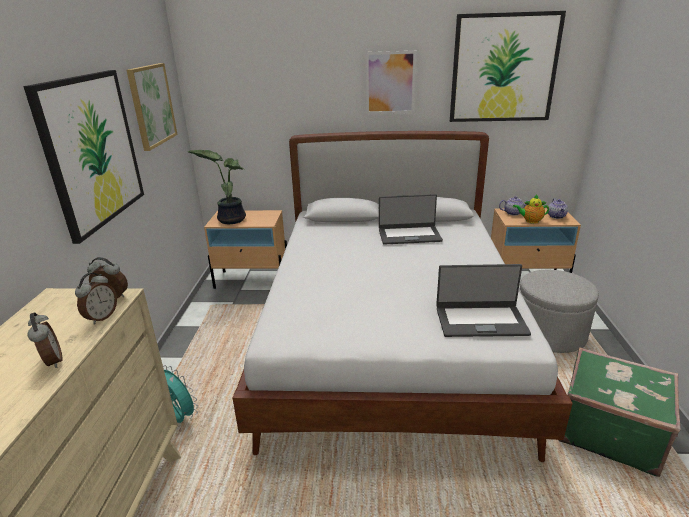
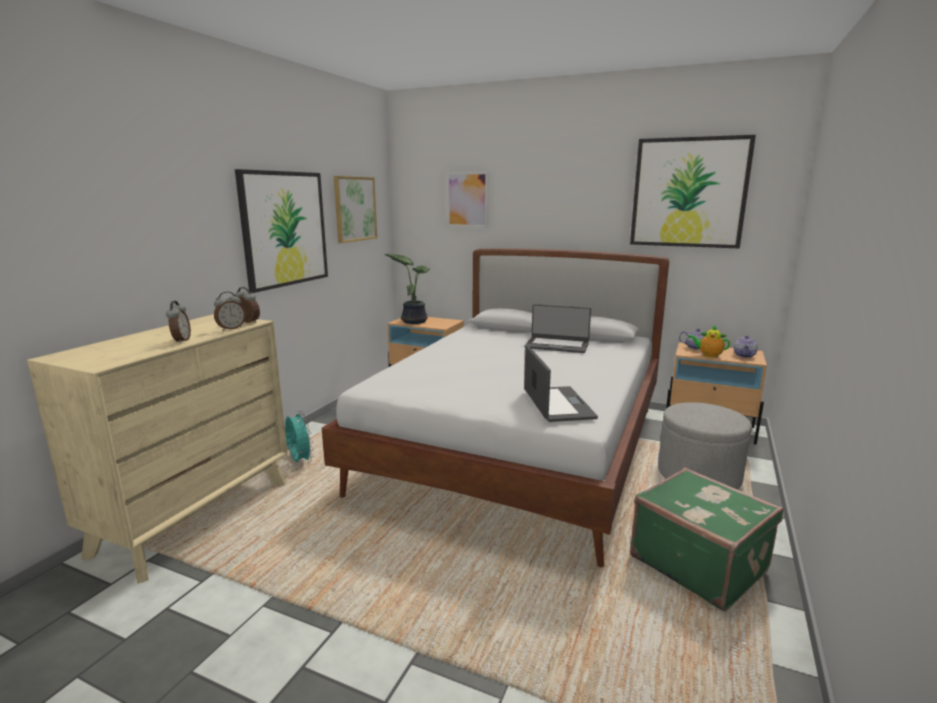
camera: 20 degrees right, 10 degrees down
picture [366,51,416,114] -> picture moved to [447,172,488,228]
laptop [436,264,531,337] -> laptop turned 120 degrees counterclockwise [524,345,598,422]

